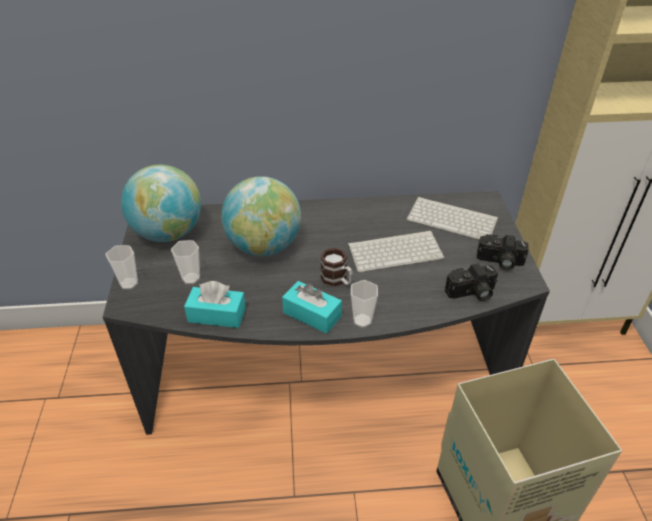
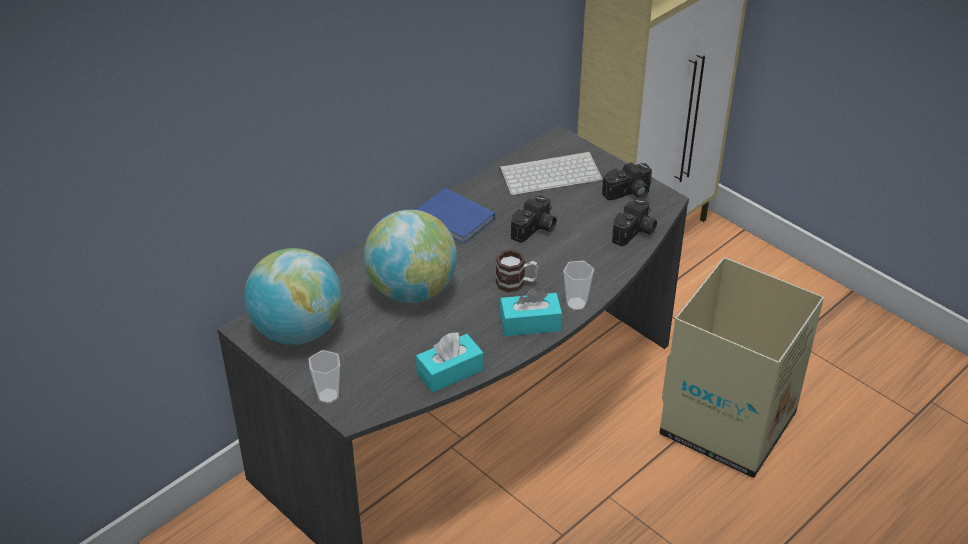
camera: 40 degrees left, 0 degrees up
cup [171,240,200,284] -> none
keyboard [347,231,444,273] -> camera [511,195,557,243]
none -> blue book [416,188,495,244]

